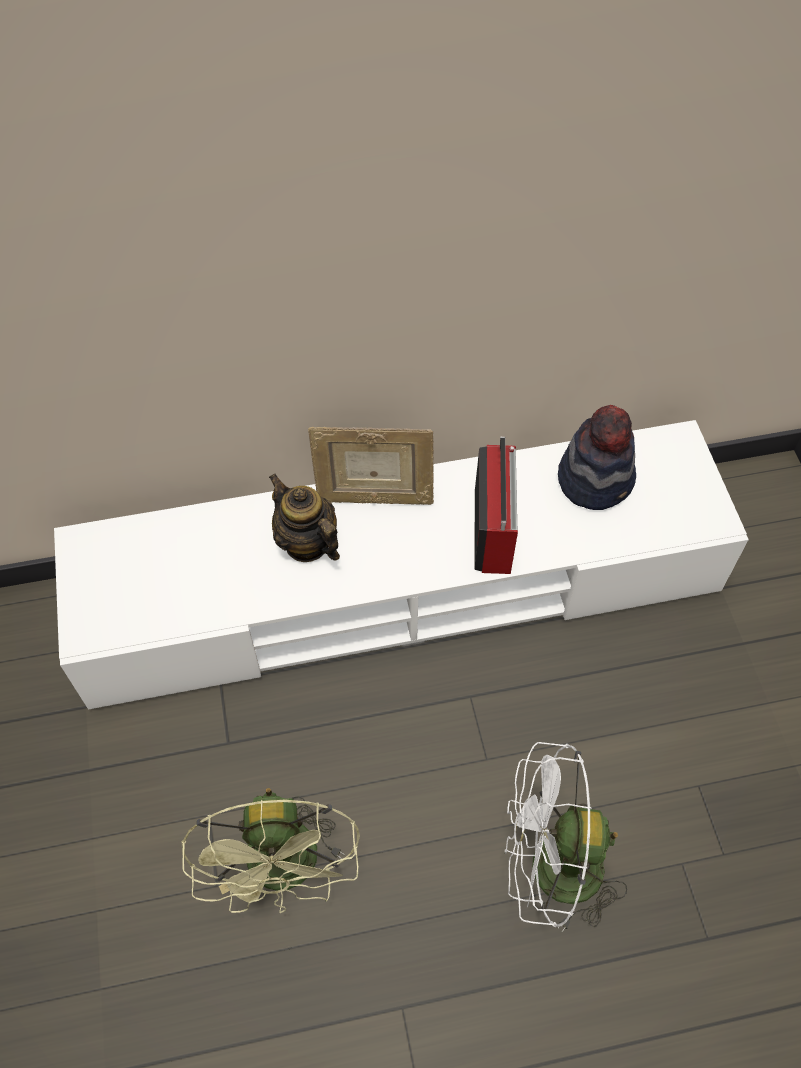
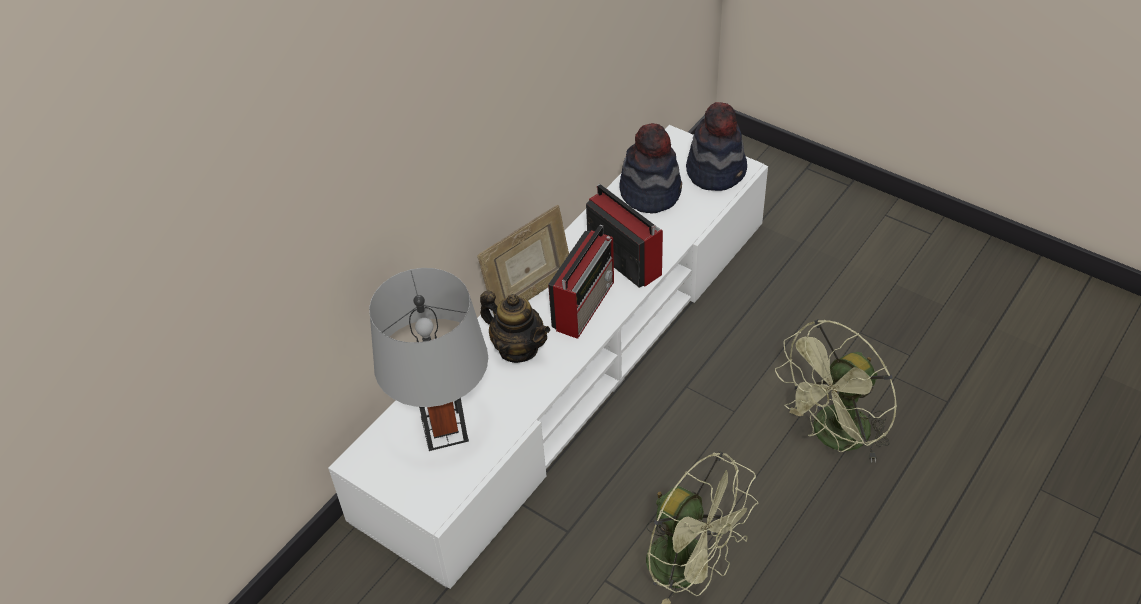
camera: 40 degrees left, 10 degrees down
teapot [269,474,340,562] -> teapot turned 150 degrees counterclockwise [480,290,550,363]
white fan [505,742,627,932] -> green fan [775,319,897,463]
none -> grey table lamp [369,268,488,451]
none -> radio [548,225,614,339]
none -> hat [686,102,747,191]

